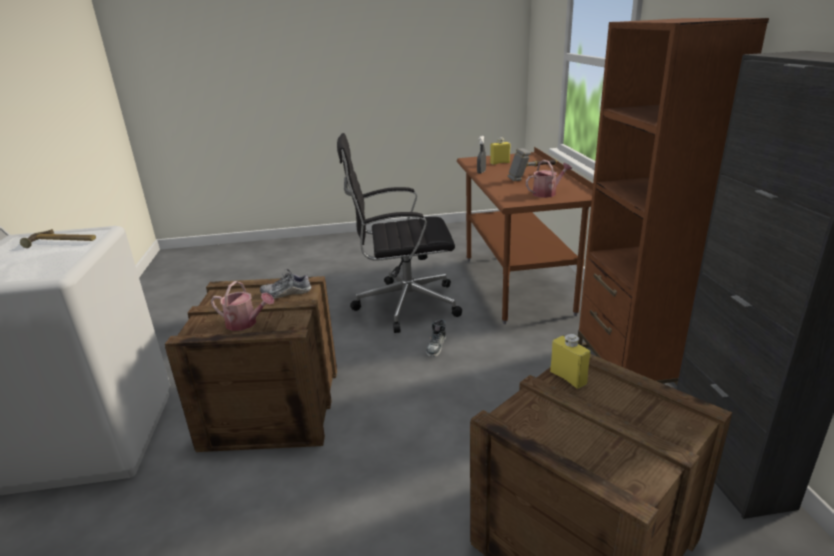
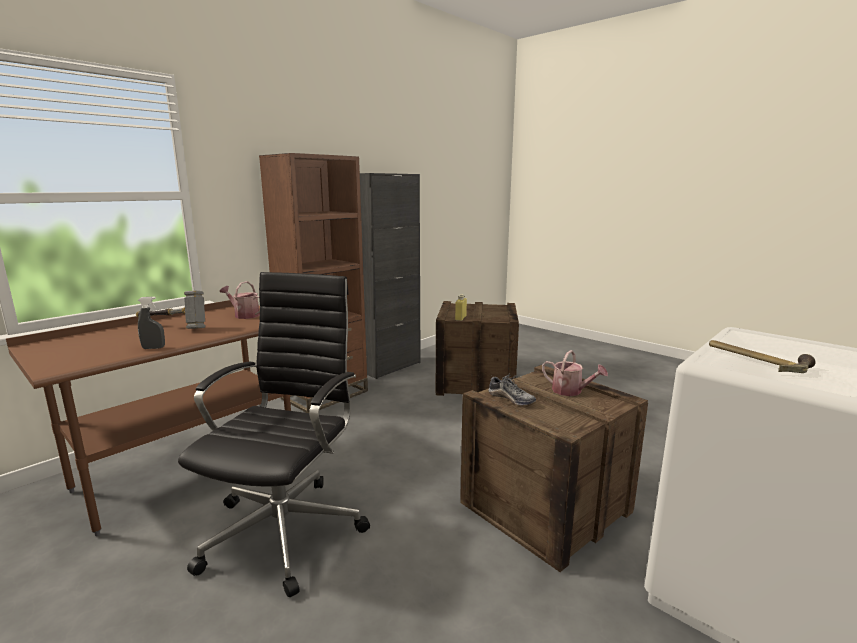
camera: 130 degrees left, 10 degrees down
watering can [211,281,274,331] -> watering can turned 150 degrees clockwise [542,350,608,396]
black office chair [337,133,462,333] -> black office chair turned 120 degrees counterclockwise [178,272,370,597]
shoe [426,319,446,357] -> none
yellow bottle [490,137,510,165] -> none

